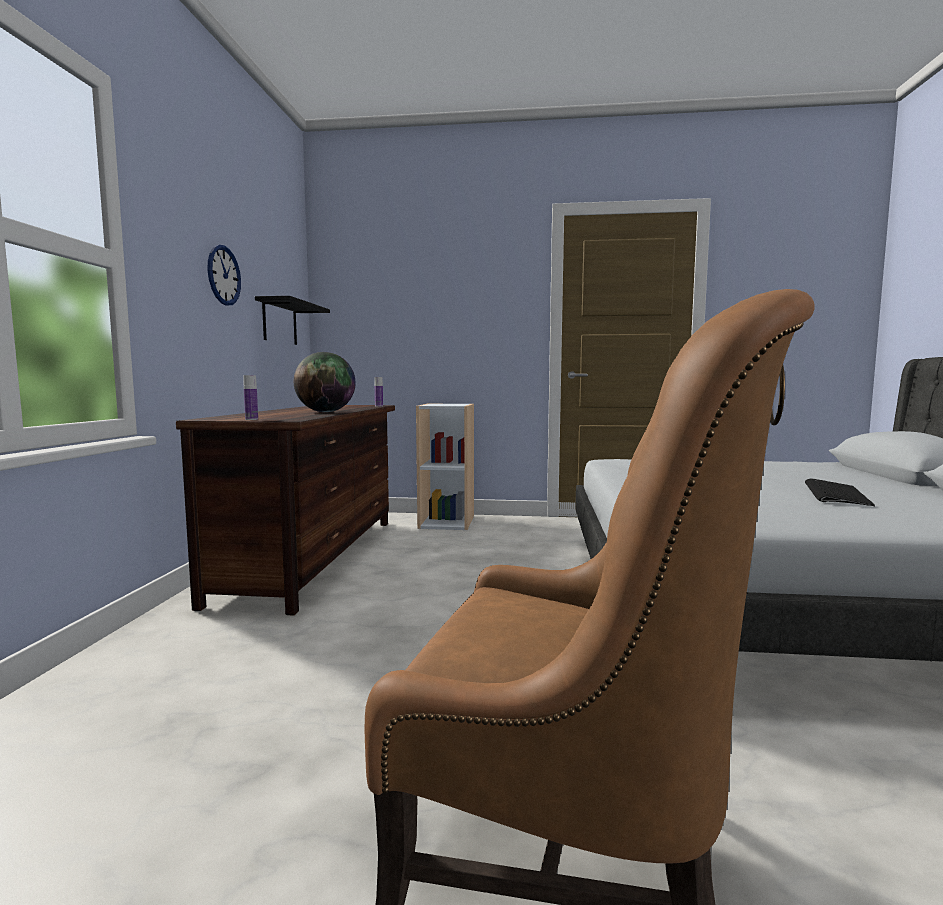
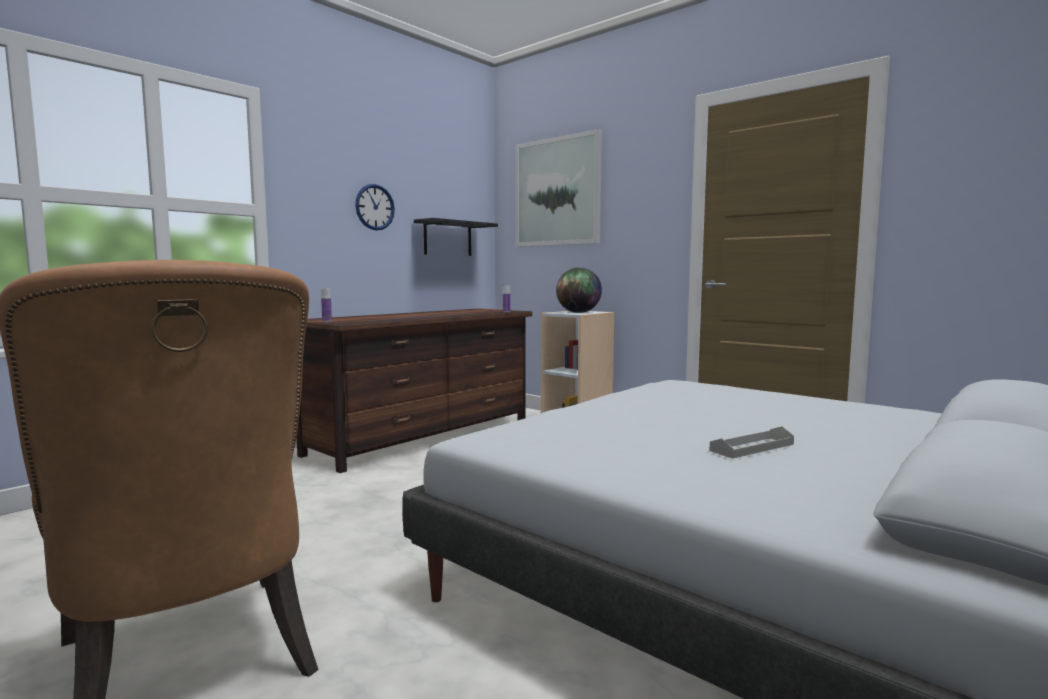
camera: 35 degrees right, 0 degrees up
globe [294,352,355,412] -> globe moved to [556,267,602,313]
keyboard [805,478,875,506] -> grey tray [709,426,794,459]
none -> picture [515,129,602,247]

